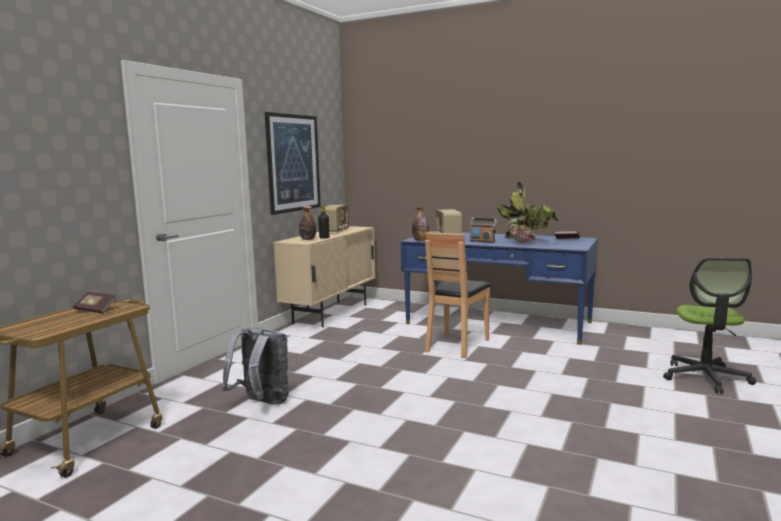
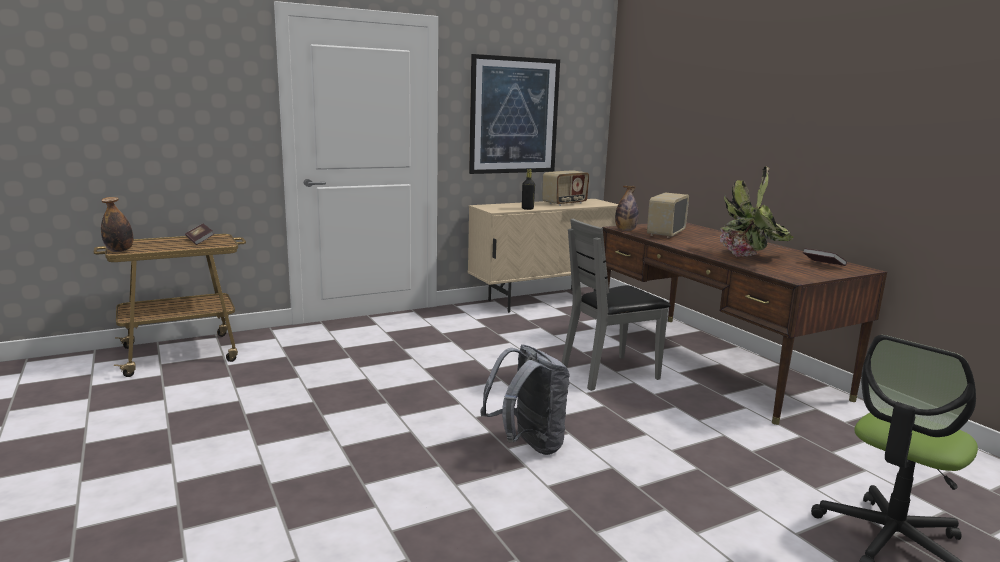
camera: 35 degrees right, 5 degrees up
grey backpack [222,327,289,405] -> grey backpack moved to [480,344,570,455]
bottle [299,206,316,240] -> bottle moved to [101,197,133,252]
blue desk [401,231,598,345] -> brown desk [602,222,887,425]
brown chair [425,232,491,358] -> grey chair [561,219,671,391]
radio [470,218,497,243] -> none

